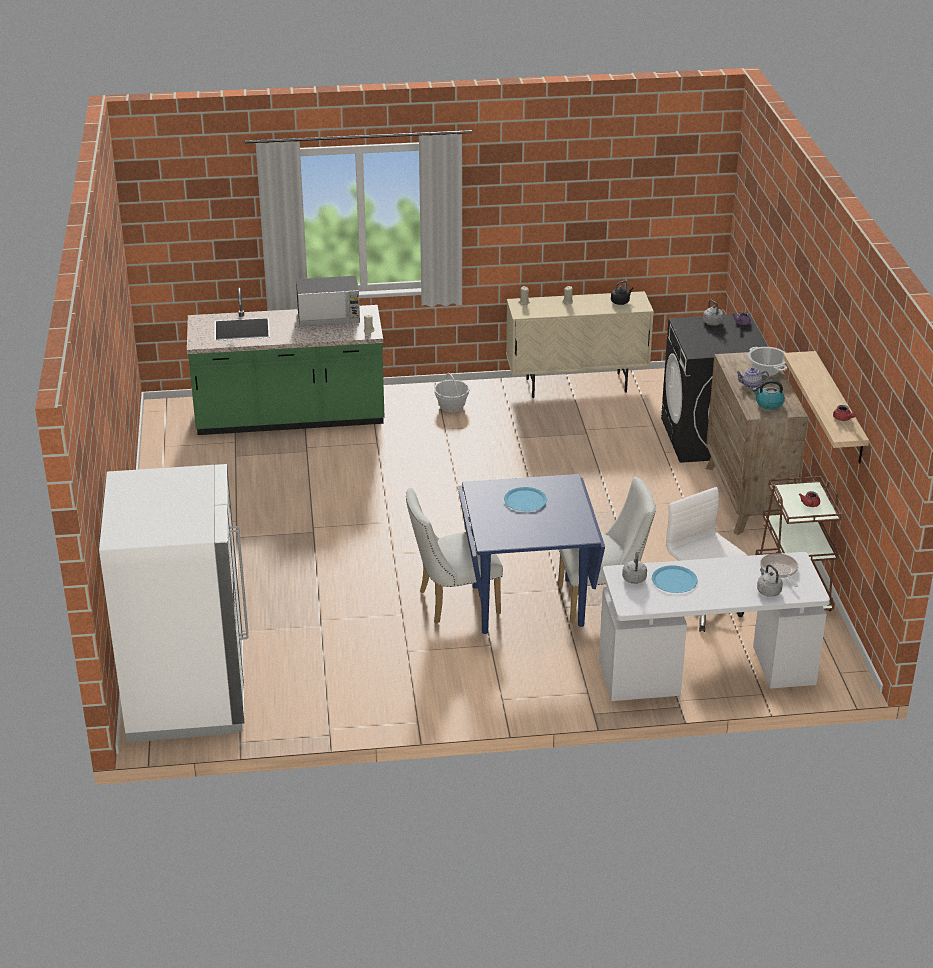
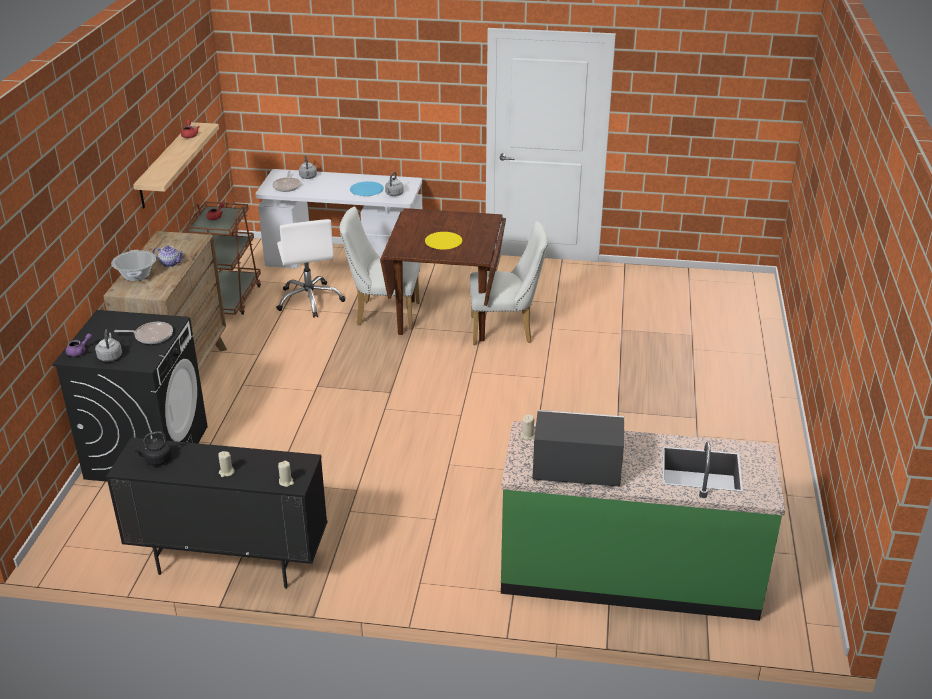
camera: 165 degrees left, 0 degrees up
white fridge [99,464,248,742] -> none
basket [434,373,470,412] -> none
blue dining table [458,474,605,634] -> brown dining table [380,208,506,341]
blue plate [504,487,547,511] -> yellow plate [425,232,463,249]
beige cabinet [506,291,654,398] -> black cabinet [106,437,327,588]
kettle [752,380,785,410] -> none
none -> frying pan [114,322,173,344]

